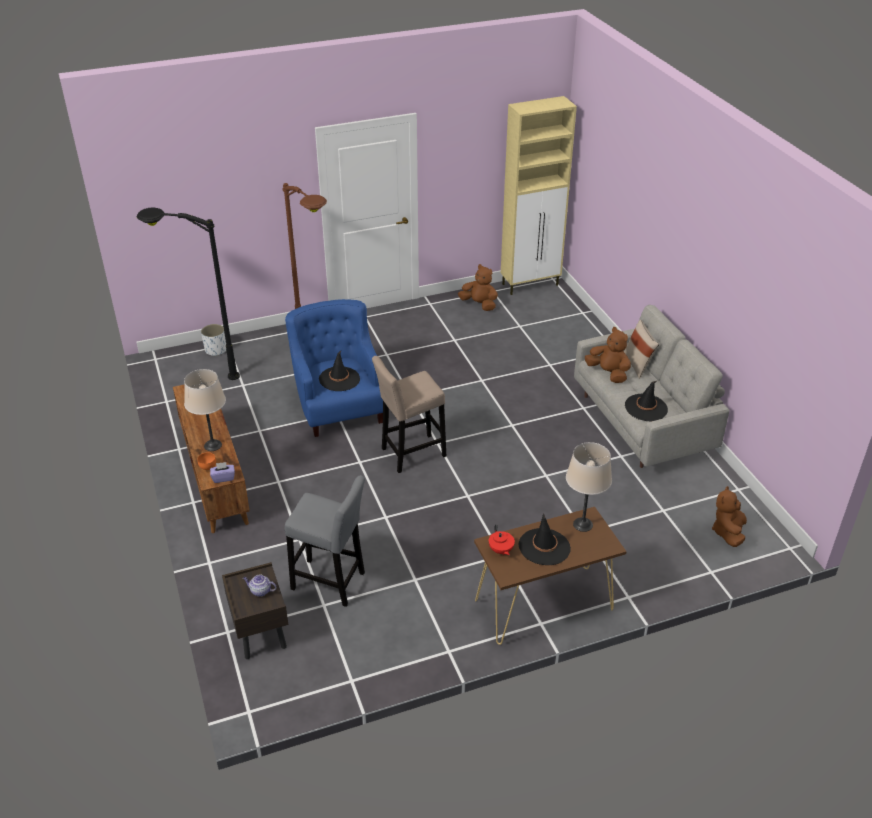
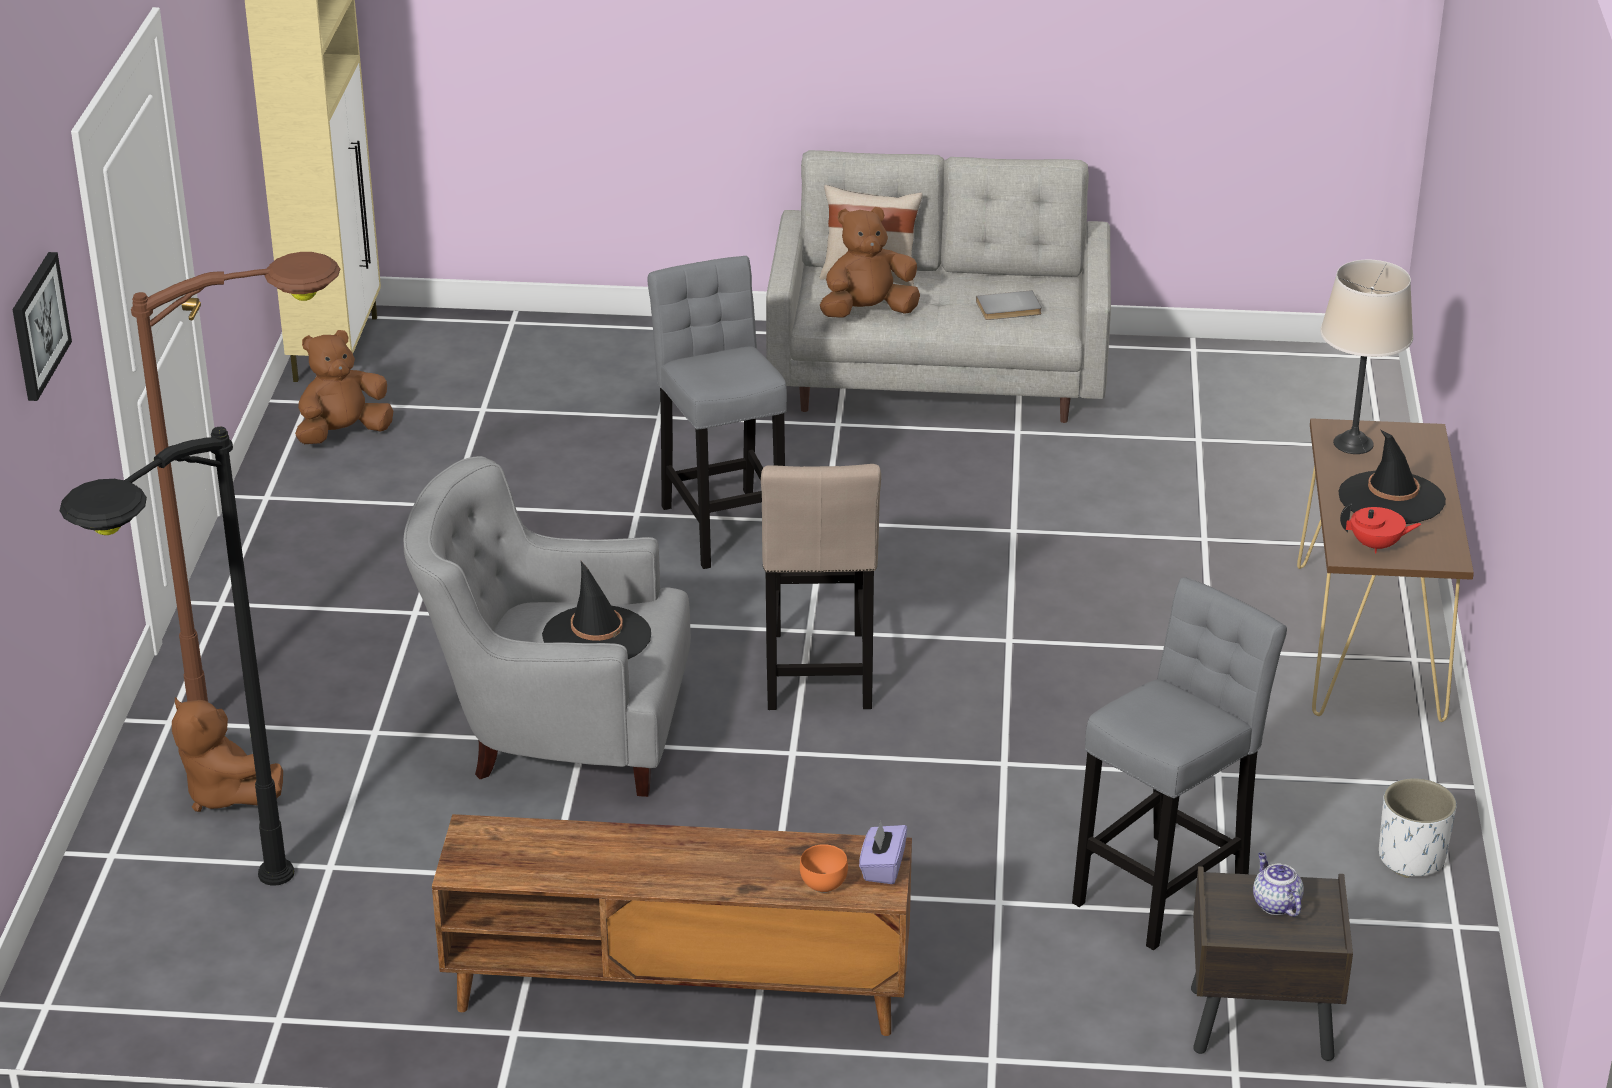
camera: 65 degrees left, 5 degrees down
beige table lamp [184,369,226,451] -> none
white planter [201,324,226,356] -> white planter moved to [1379,778,1457,878]
teapot [243,575,276,597] -> teapot turned 120 degrees clockwise [1253,852,1304,917]
blue armchair [285,299,383,437] -> grey armchair [404,456,691,797]
black hat [625,381,668,421] -> grey book [976,290,1042,320]
brown plush toy [712,486,747,547] -> brown plush toy moved to [172,697,283,812]
none -> picture [12,252,72,401]
none -> grey stool [647,256,787,569]

